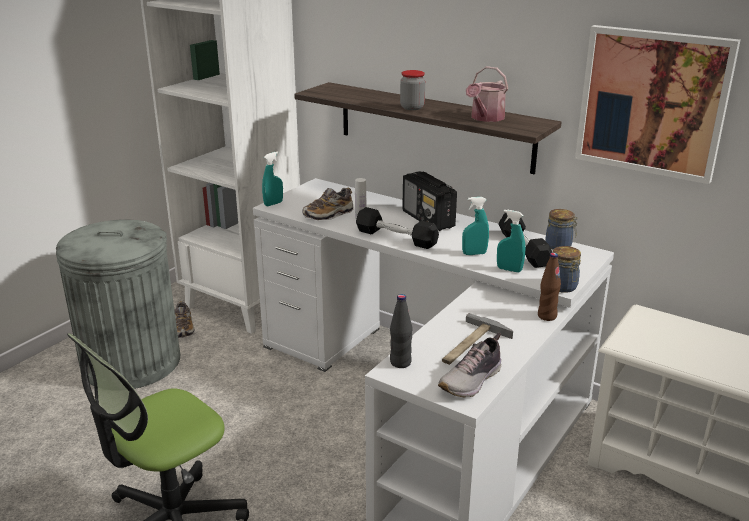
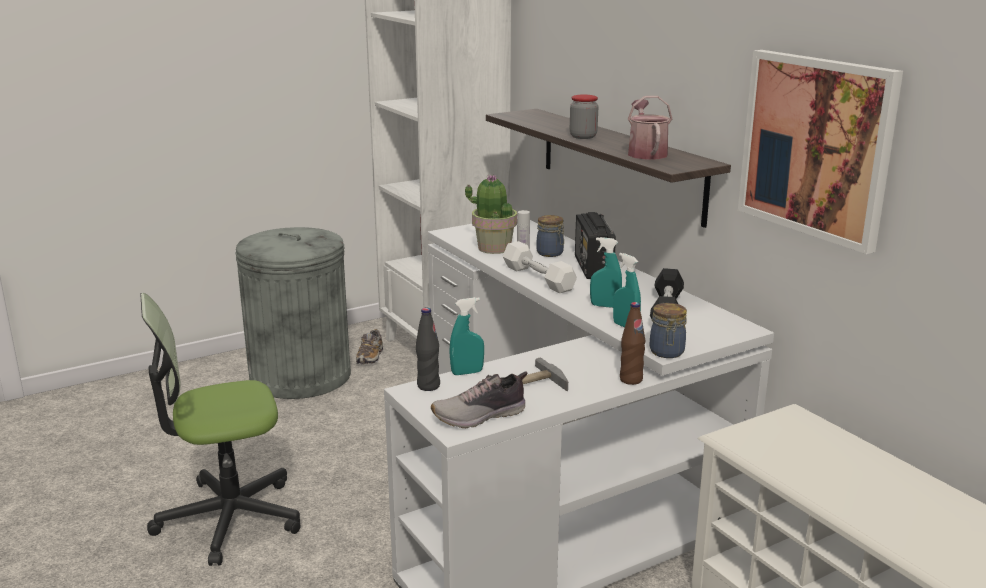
camera: 25 degrees right, 5 degrees down
turquoise spray bottle [262,152,283,206] -> turquoise spray bottle moved to [449,297,484,375]
shoe [303,188,354,220] -> potted plant [465,174,517,254]
black dumbbell [356,207,439,249] -> white dumbbell [502,241,577,293]
watering can [466,66,508,122] -> watering can turned 120 degrees clockwise [628,96,672,160]
jar [545,209,578,249] -> jar moved to [537,215,564,257]

